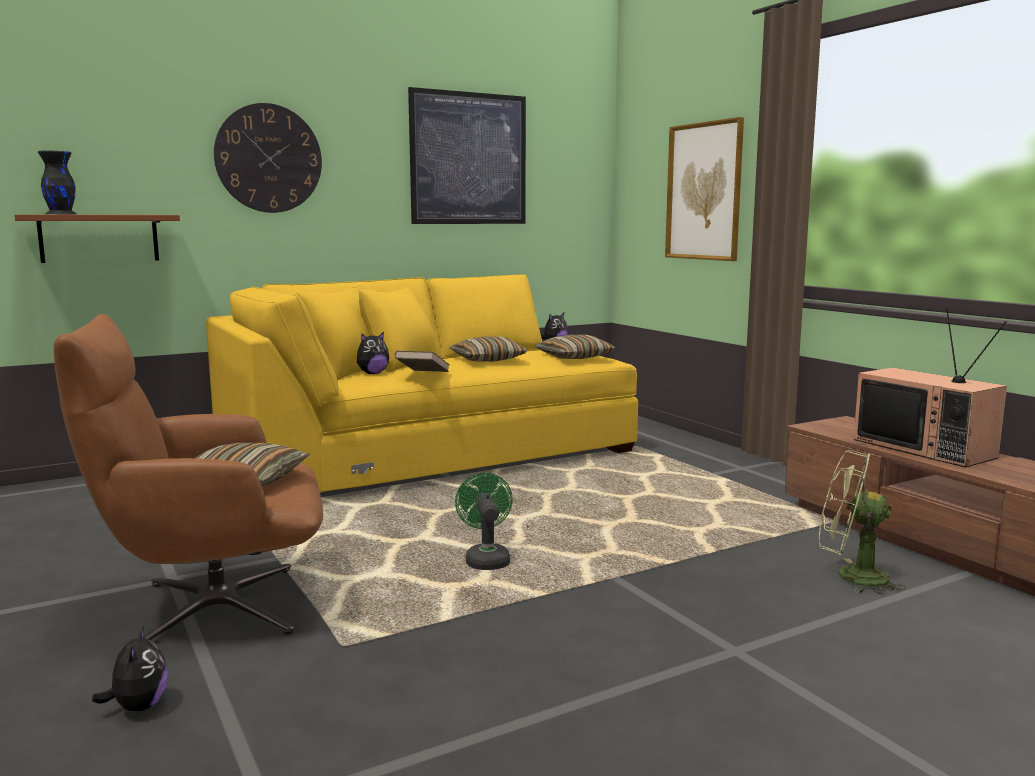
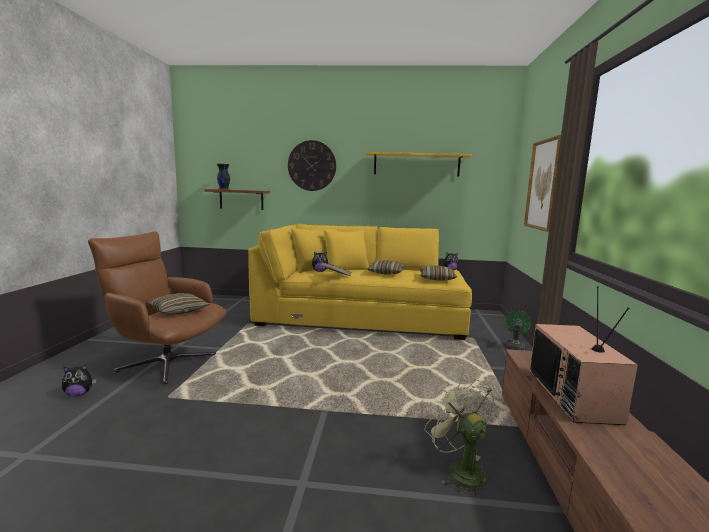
camera: 35 degrees right, 0 degrees up
plush toy [92,626,168,711] -> plush toy turned 45 degrees clockwise [62,365,97,396]
picture [408,87,526,224] -> yellow shelf [366,152,472,177]
green fan [455,473,513,570] -> green fan moved to [505,310,531,350]

